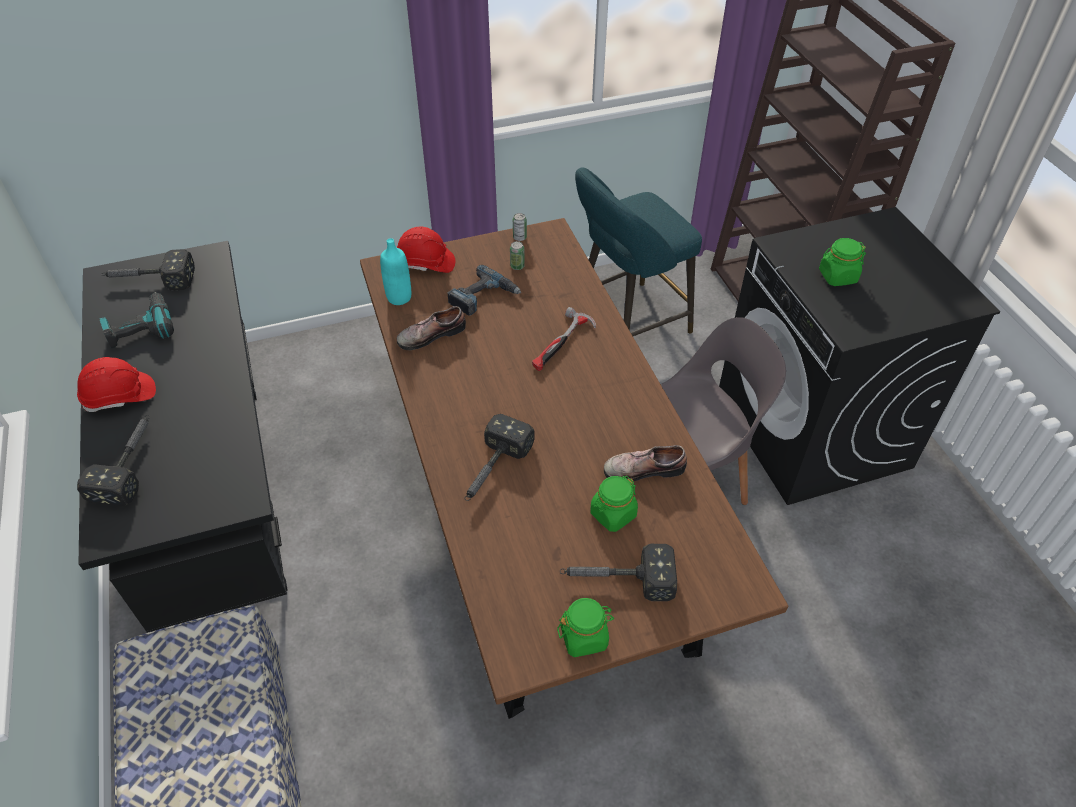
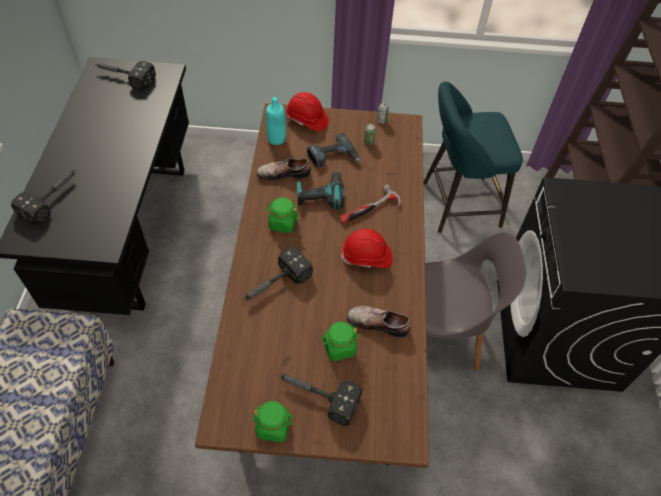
camera: 20 degrees right, 5 degrees up
red hard hat [77,357,156,412] -> red hard hat moved to [341,229,393,268]
power drill [99,292,174,348] -> power drill moved to [297,170,344,210]
green jar [819,238,866,286] -> green jar moved to [265,197,299,233]

